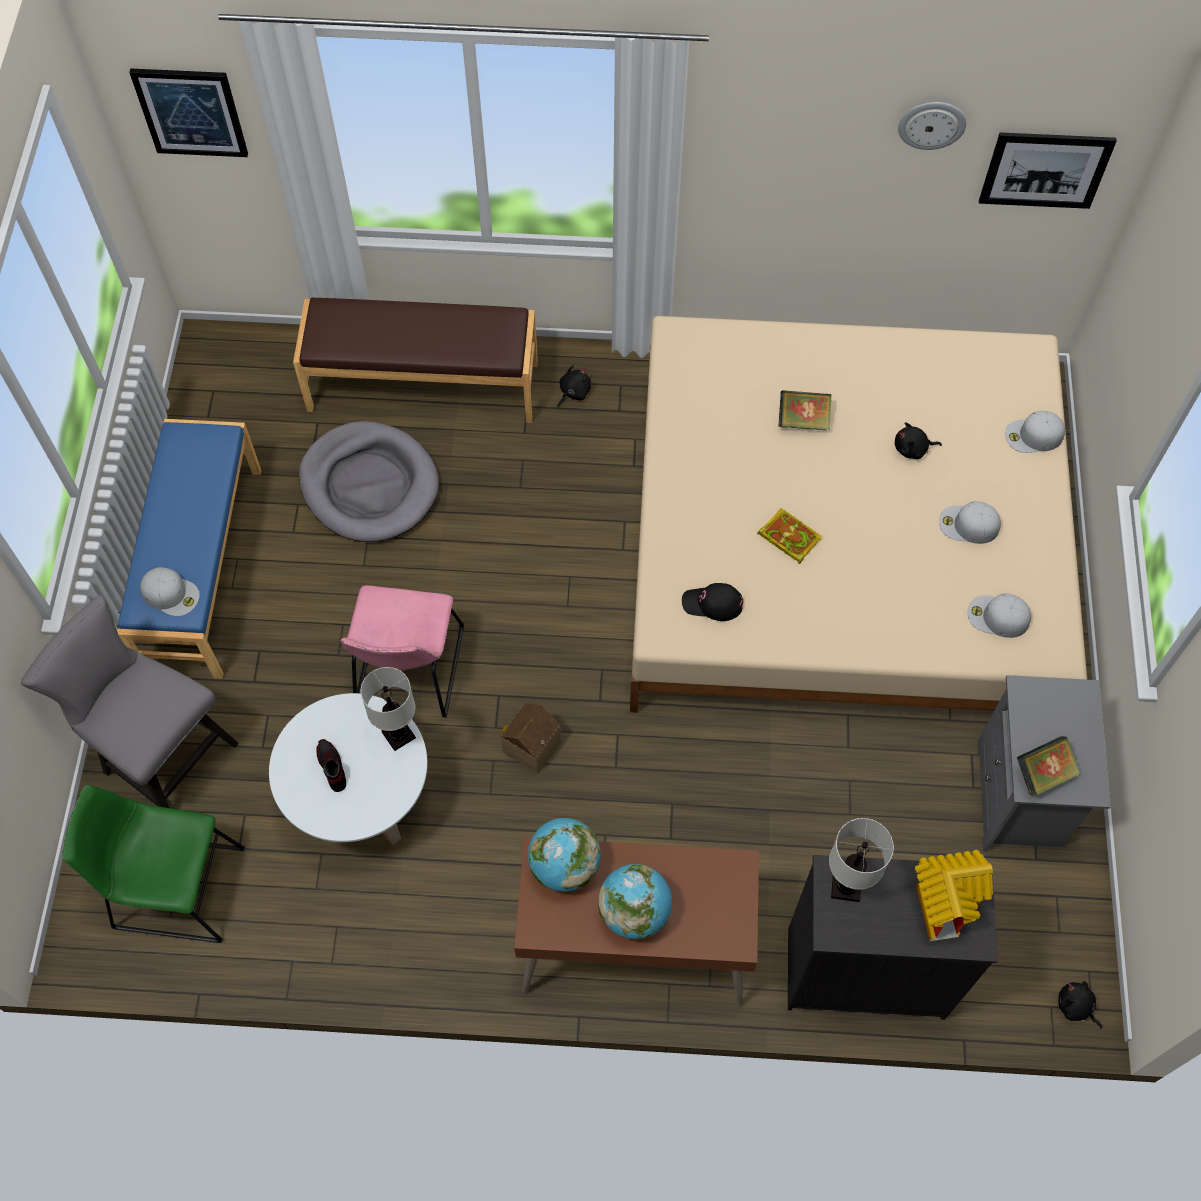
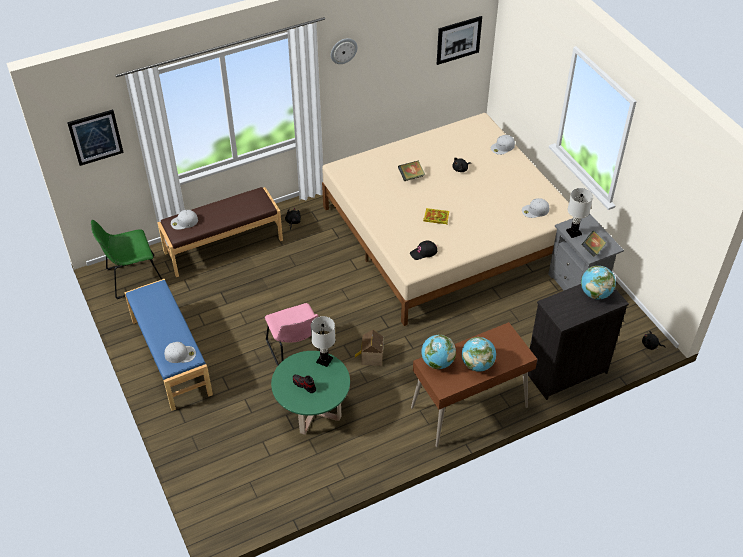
camera: 30 degrees left, 15 degrees down
grey chair [21,595,239,808] -> none
green chair [62,785,245,943] -> green chair moved to [91,220,162,299]
white coffee table [269,693,428,845] -> green coffee table [271,351,350,435]
grey dog bed [299,421,439,542] -> none
white table lamp [829,818,894,902] -> white table lamp moved to [566,188,593,238]
wall clock [898,102,966,150] -> wall clock moved to [331,38,358,64]
toy house [915,850,993,941] -> globe [581,266,616,299]
white cap [939,501,1001,544] -> white cap moved to [171,210,198,230]

